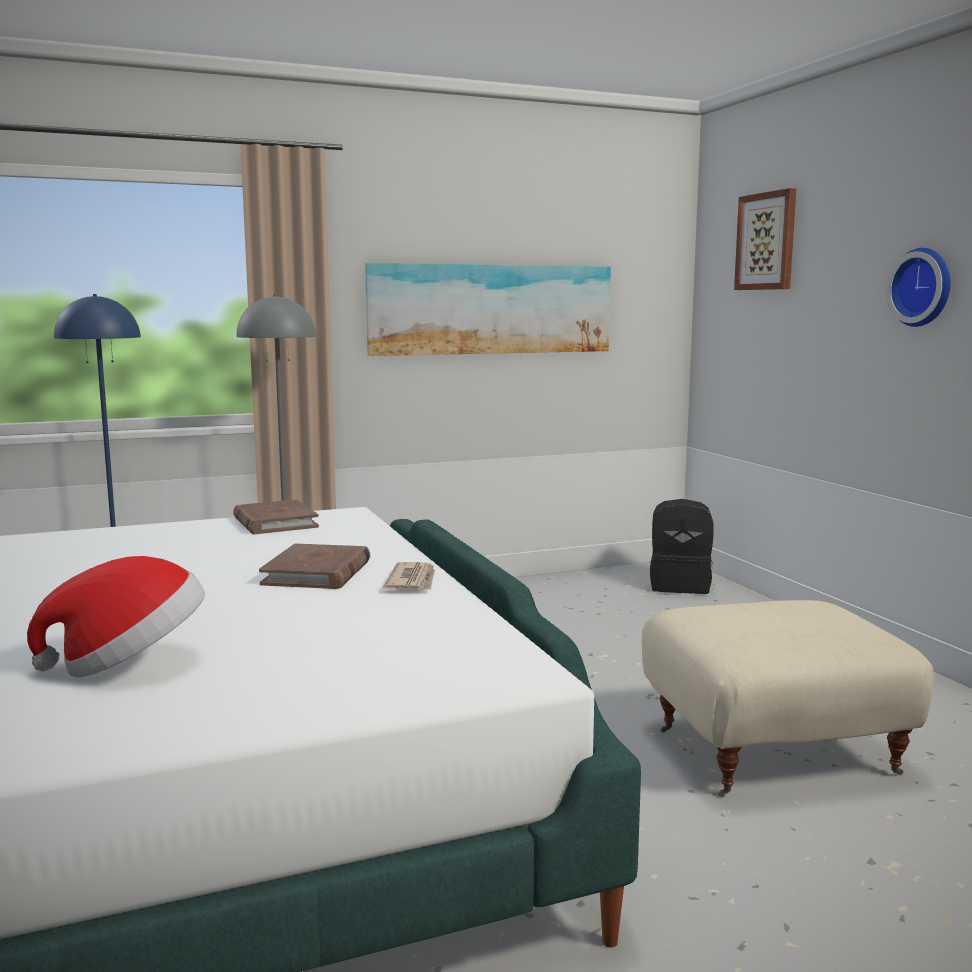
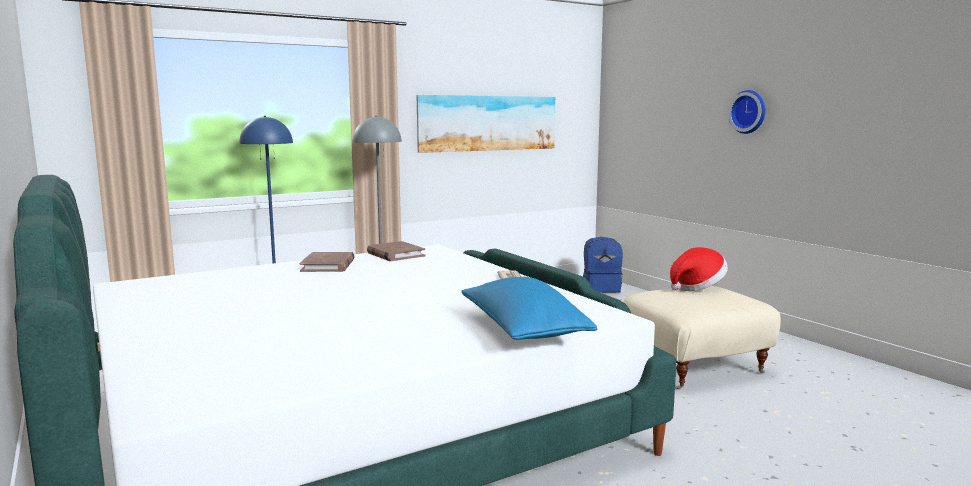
camera: 10 degrees left, 0 degrees up
hat [27,556,205,677] -> hat moved to [670,247,728,291]
brown book [259,544,370,589] -> brown book moved to [300,252,355,272]
black backpack [650,499,714,594] -> blue backpack [583,237,623,293]
picture [734,188,796,290] -> none
none -> blue pillow [461,277,597,340]

